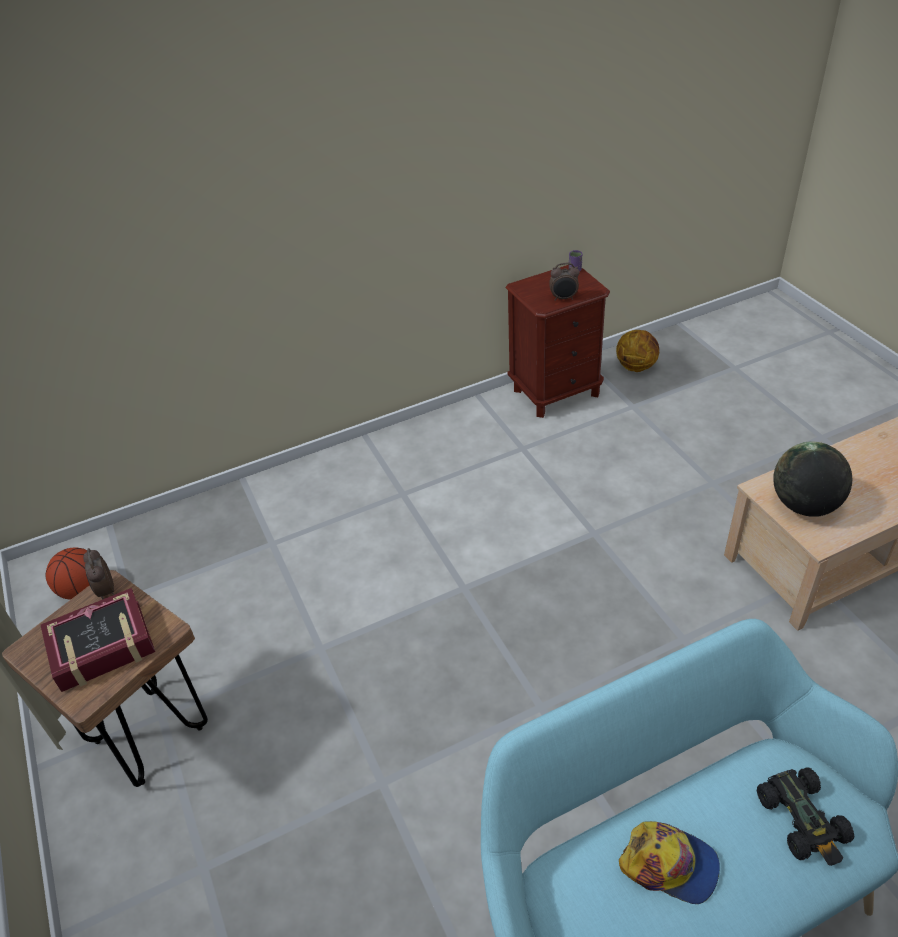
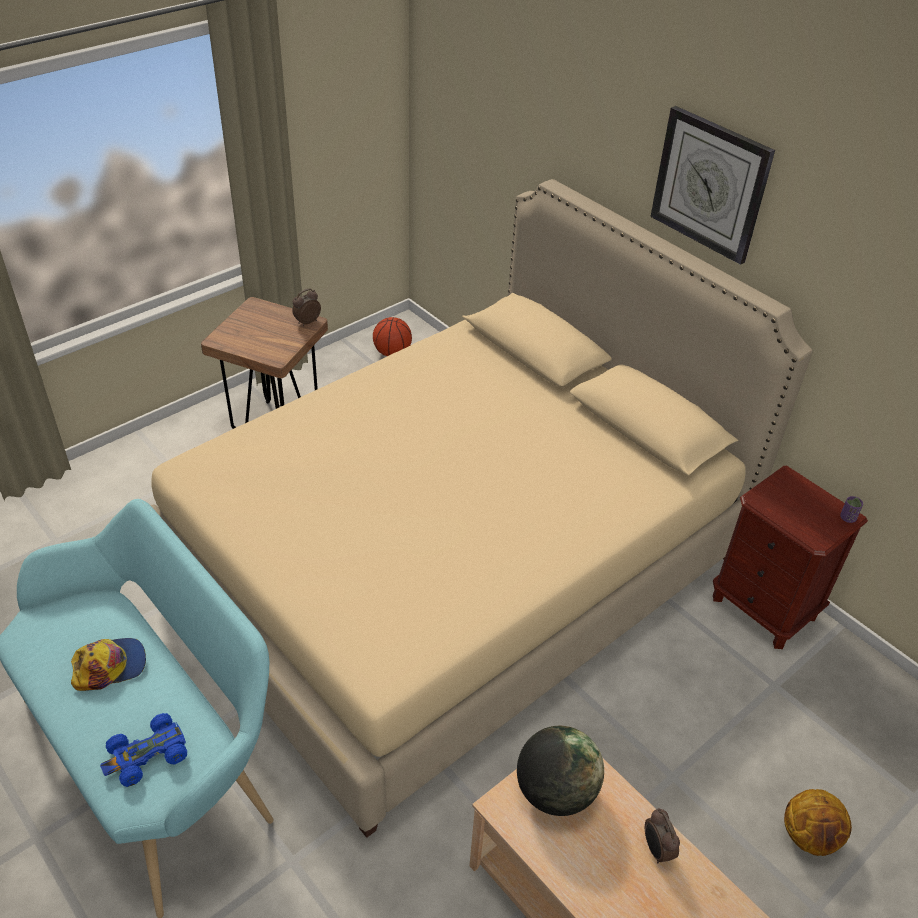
camera: 70 degrees right, 0 degrees up
book [41,588,155,692] -> none
alarm clock [549,263,580,301] -> alarm clock moved to [645,808,680,863]
basketball [616,330,659,372] -> basketball moved to [784,789,852,856]
cap [619,821,720,904] -> cap turned 120 degrees counterclockwise [71,638,146,691]
black toy car [757,767,854,866] -> blue toy car [100,713,187,787]
none -> beige bed [150,179,813,838]
none -> wall clock [650,106,775,265]

